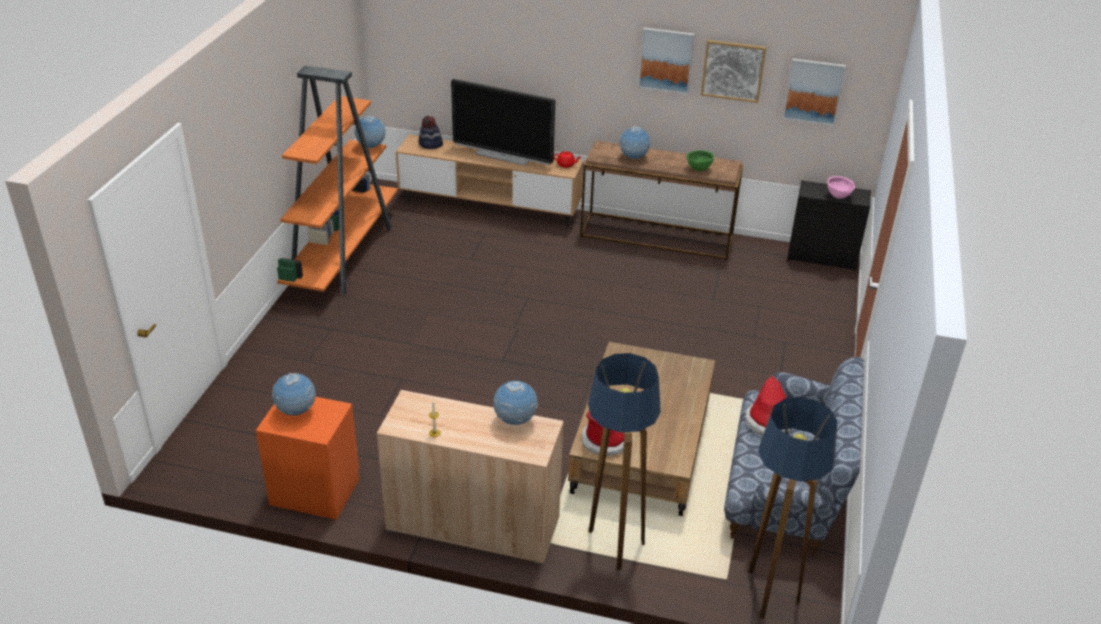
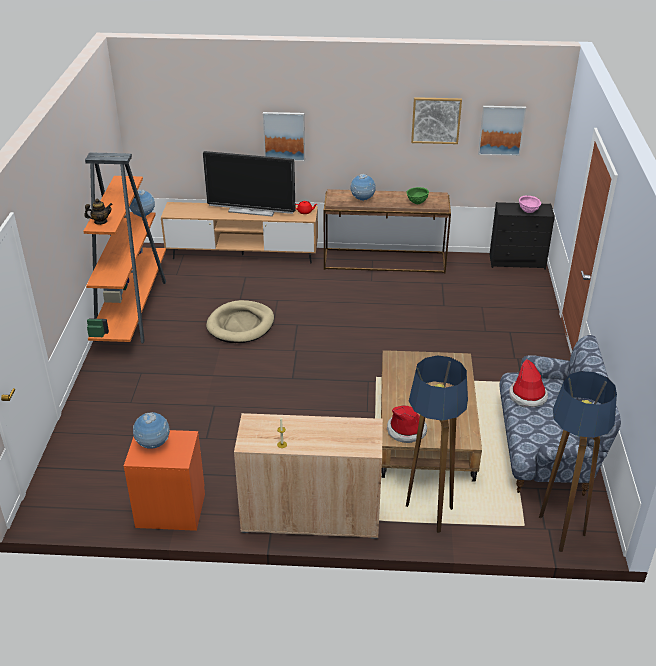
camera: 10 degrees left, 0 degrees up
hat [418,116,443,149] -> none
globe [493,381,538,425] -> none
picture [638,28,695,94] -> picture moved to [263,112,305,161]
none -> teapot [84,199,113,225]
none -> beige dog bed [206,300,274,343]

